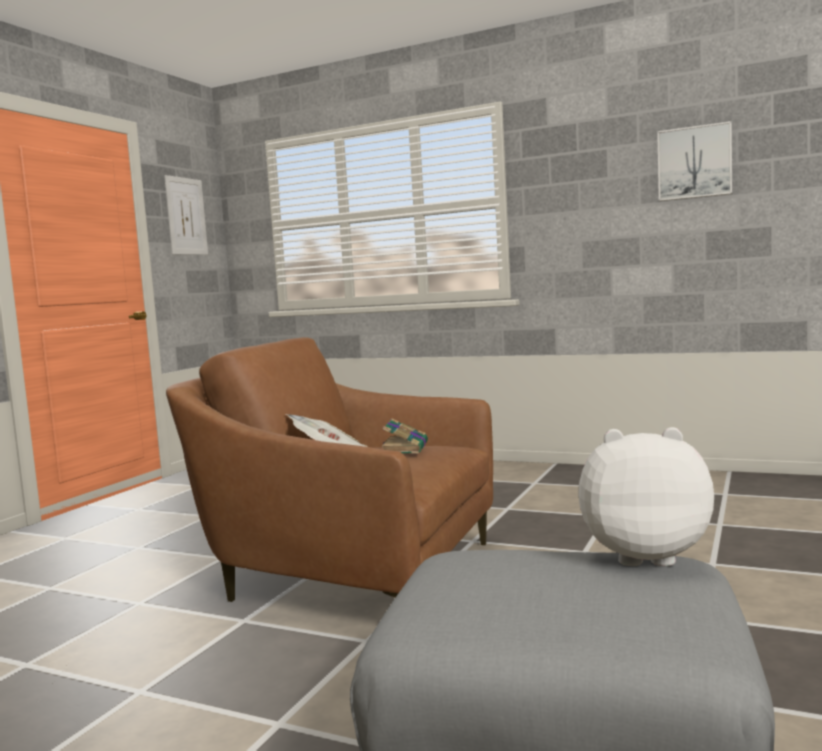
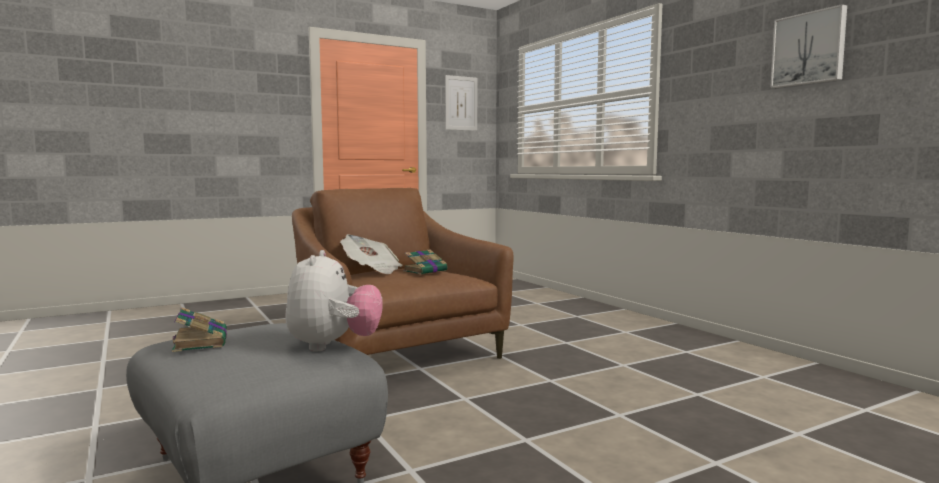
camera: 35 degrees right, 0 degrees up
plush toy [578,427,714,566] -> plush toy turned 45 degrees clockwise [285,250,383,352]
none -> book [172,307,227,352]

